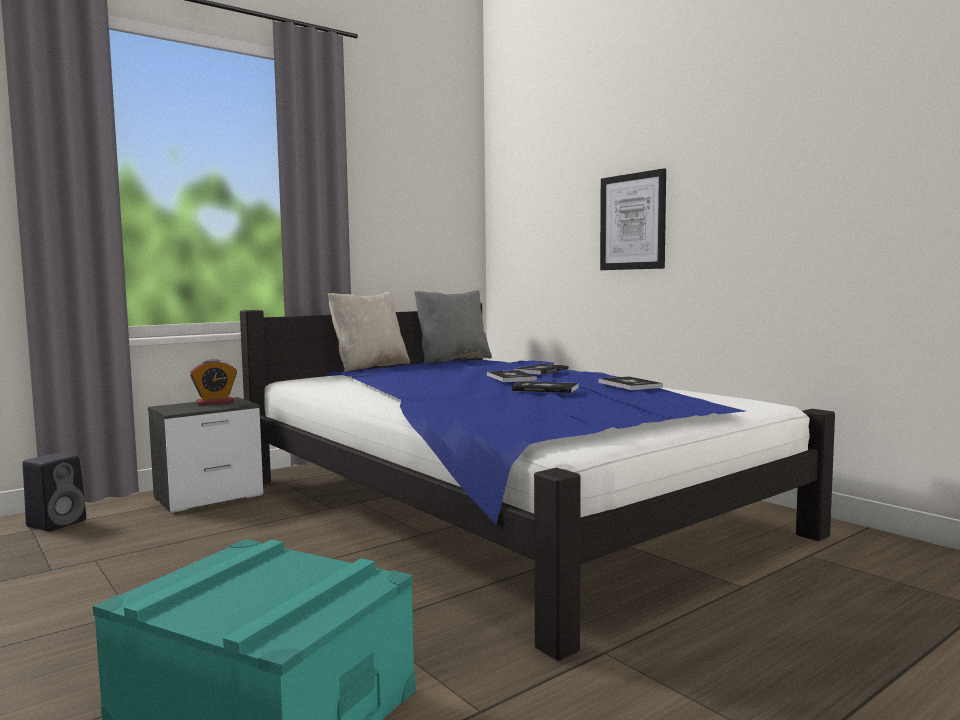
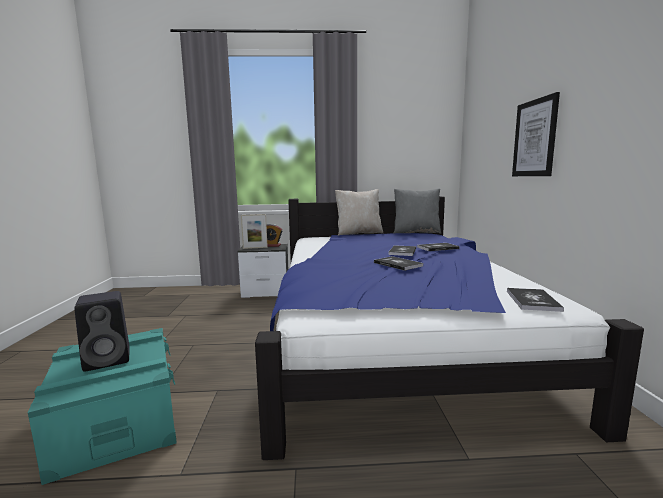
camera: 35 degrees right, 5 degrees up
black speaker [22,453,86,532] -> black speaker moved to [75,291,130,372]
book [598,376,663,390] -> book moved to [507,288,564,312]
none -> picture frame [241,214,268,249]

